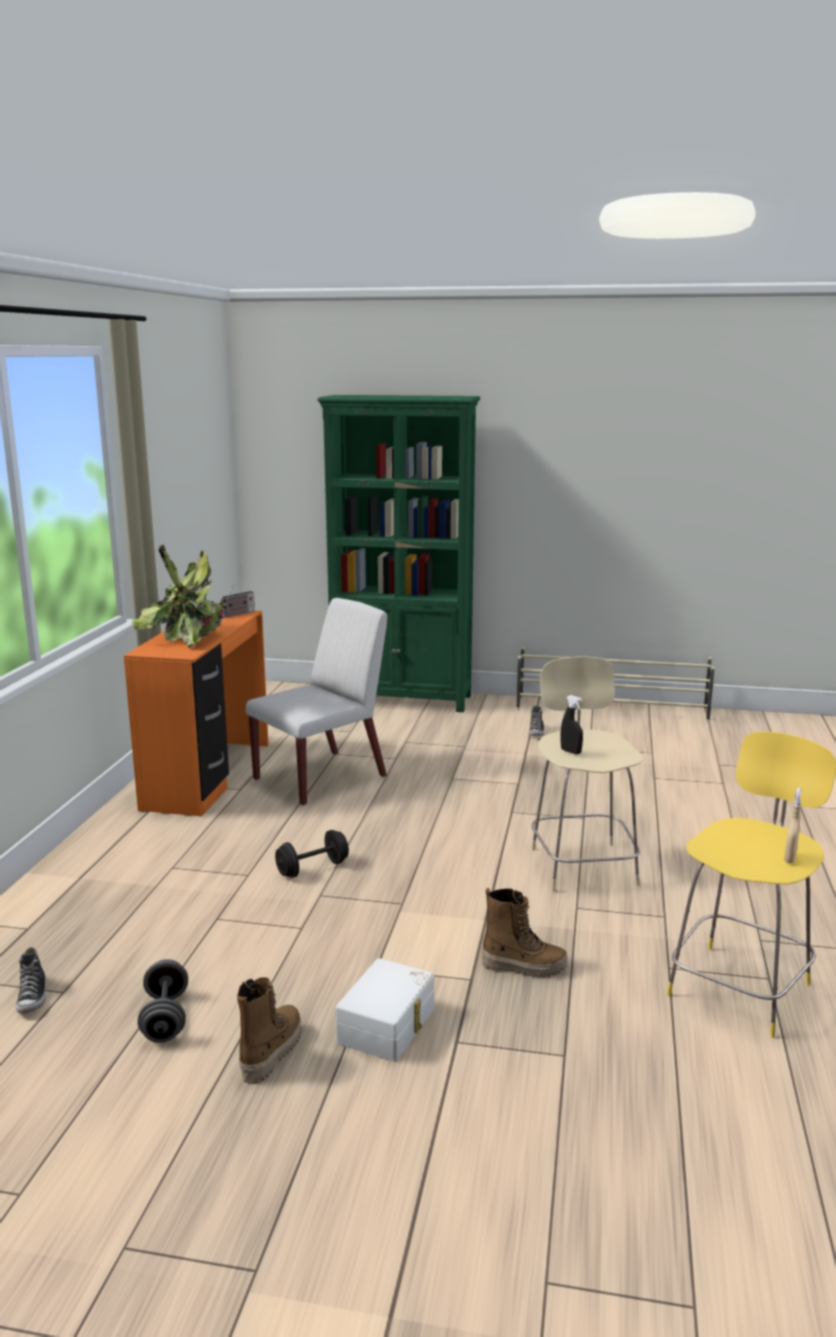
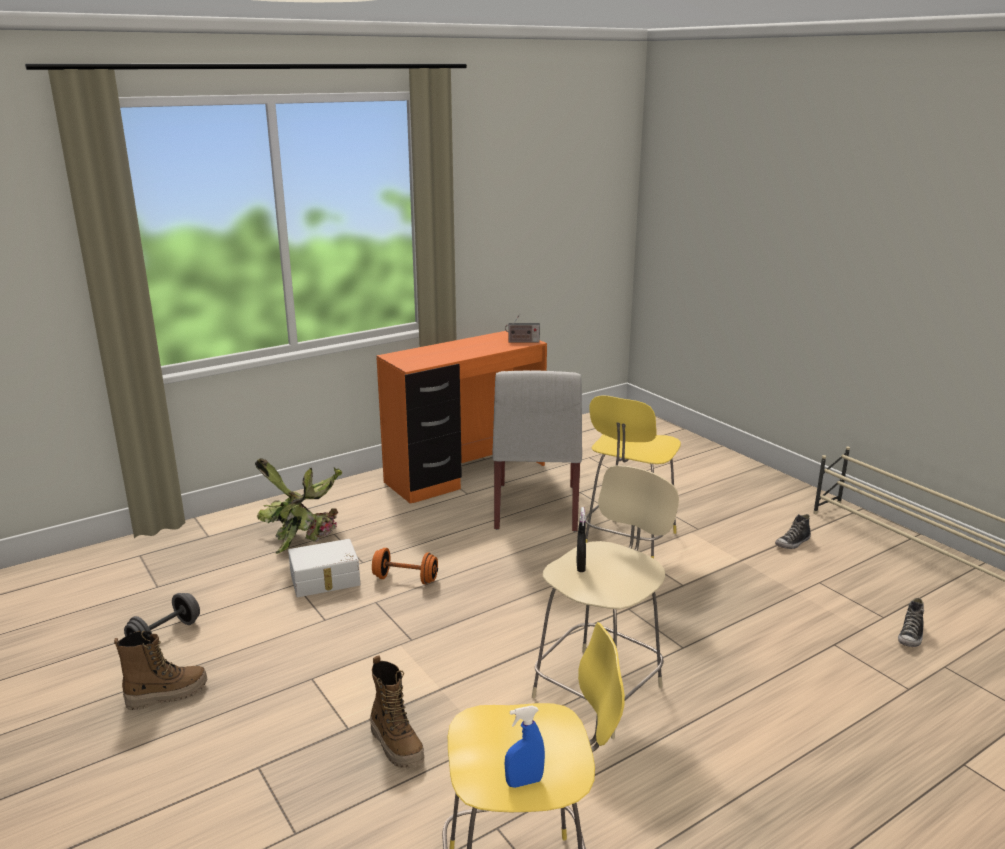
camera: 45 degrees right, 5 degrees up
shoe [16,947,46,1014] -> shoe moved to [898,598,924,647]
potted plant [131,544,226,647] -> potted plant moved to [255,459,342,554]
white chair [246,598,387,806] -> white chair turned 90 degrees clockwise [492,371,582,532]
black dumbbell [275,830,349,878] -> orange dumbbell [372,548,438,584]
green bookcase [317,395,480,712] -> none
white storage box [336,958,434,1062] -> white storage box moved to [288,539,360,597]
beige spray bottle [784,788,802,863] -> blue spray bottle [505,705,545,788]
none -> yellow stool [585,395,681,559]

